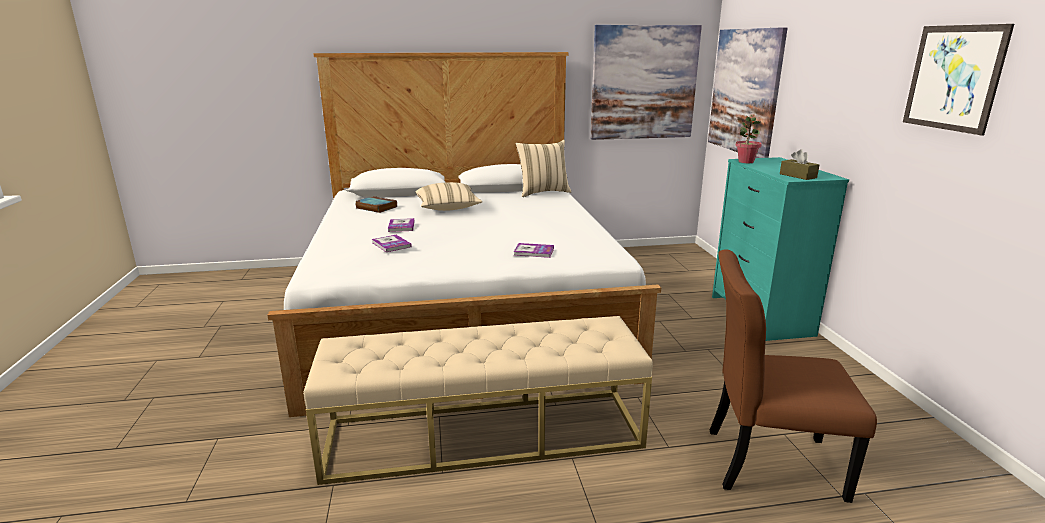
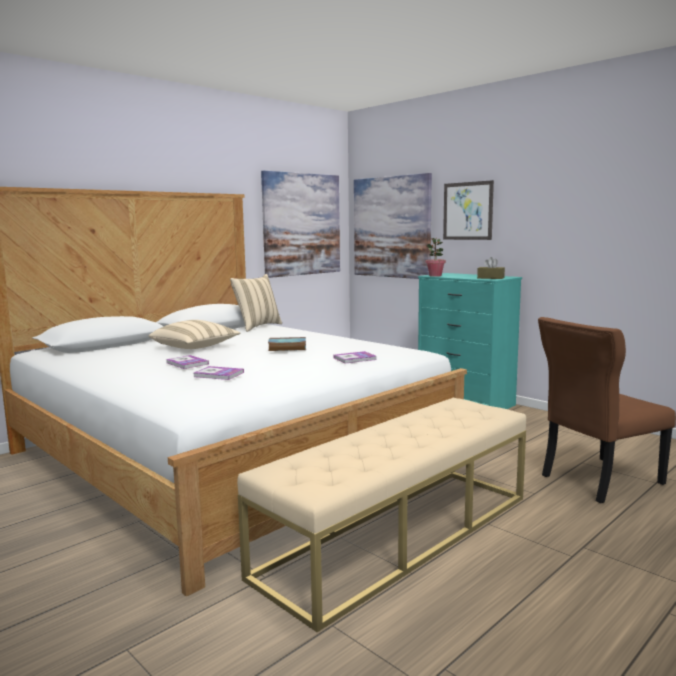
camera: 35 degrees left, 10 degrees down
book [355,196,397,213] -> book moved to [268,337,306,351]
picture [903,24,1014,136] -> picture moved to [443,180,494,240]

